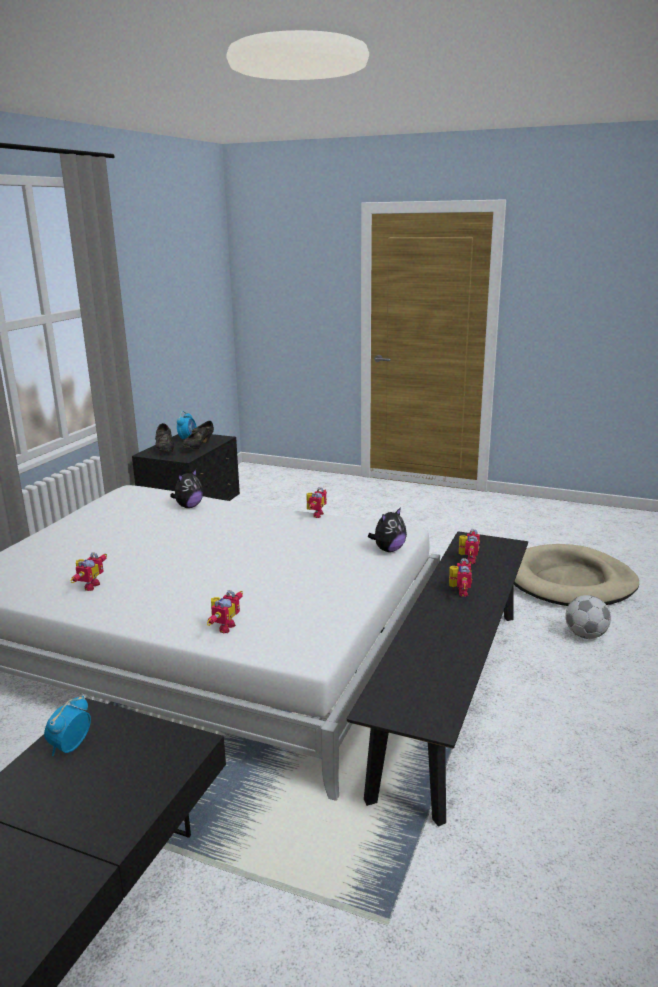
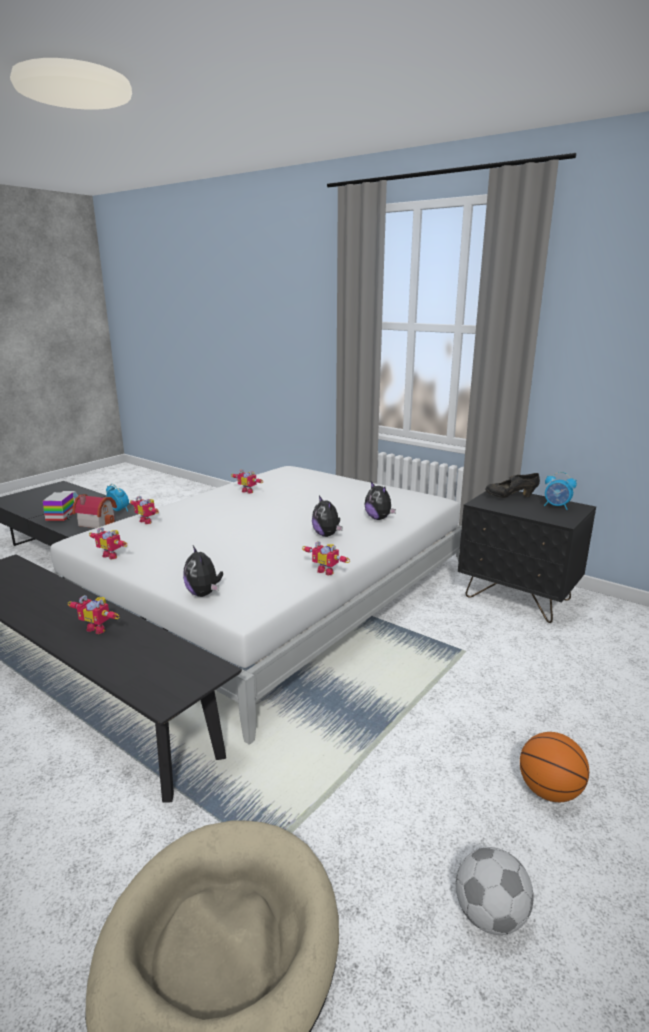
camera: 105 degrees right, 0 degrees up
black shoe [182,421,214,449] -> none
toy robot [459,529,480,564] -> toy robot moved to [89,527,128,559]
football [565,595,611,639] -> football moved to [456,847,534,935]
none -> toy truck [43,491,78,521]
none -> toy house [72,494,117,528]
none -> plush toy [312,496,343,537]
none -> basketball [520,732,589,802]

